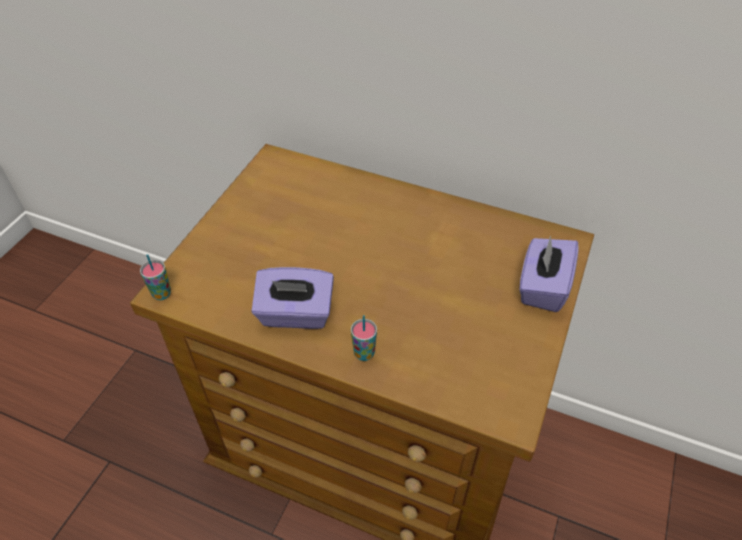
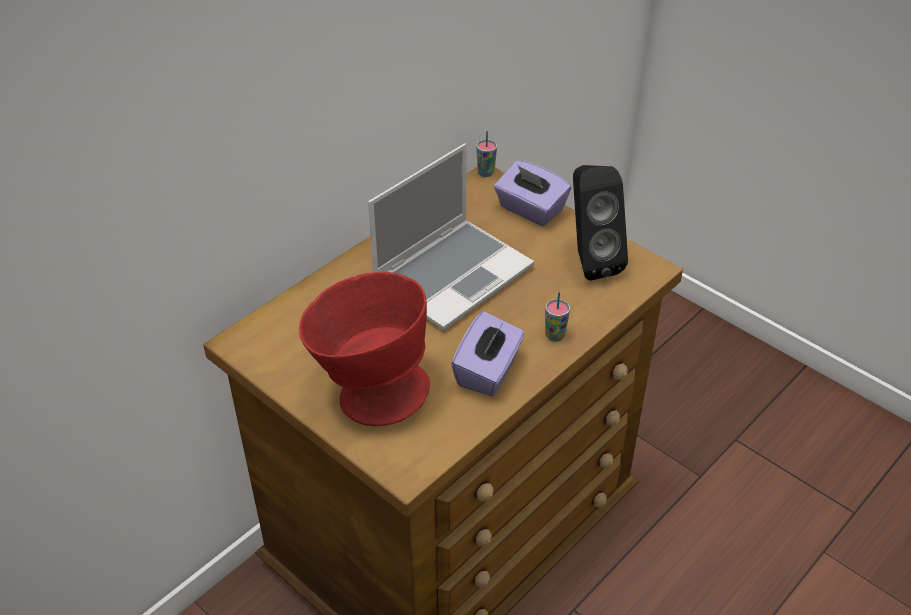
camera: 70 degrees left, 5 degrees down
cup [140,254,171,300] -> cup moved to [476,131,497,177]
none -> red bowl [299,272,430,426]
none -> laptop [368,143,534,331]
none -> black speaker [573,165,628,280]

